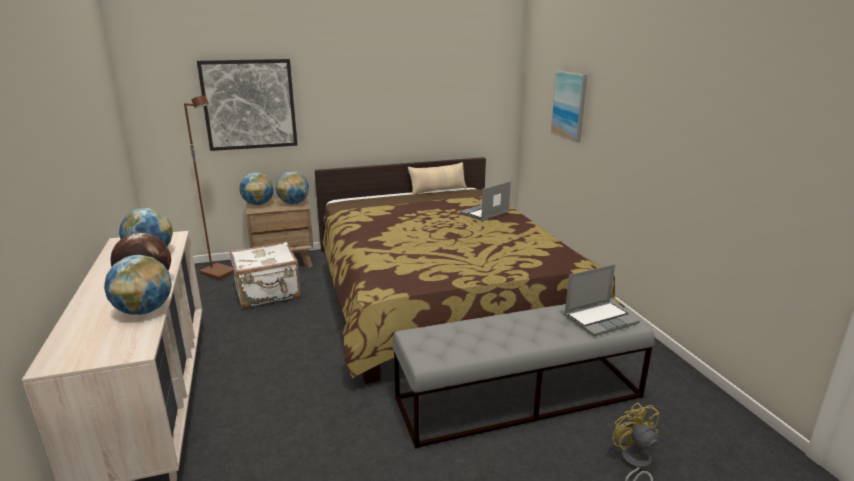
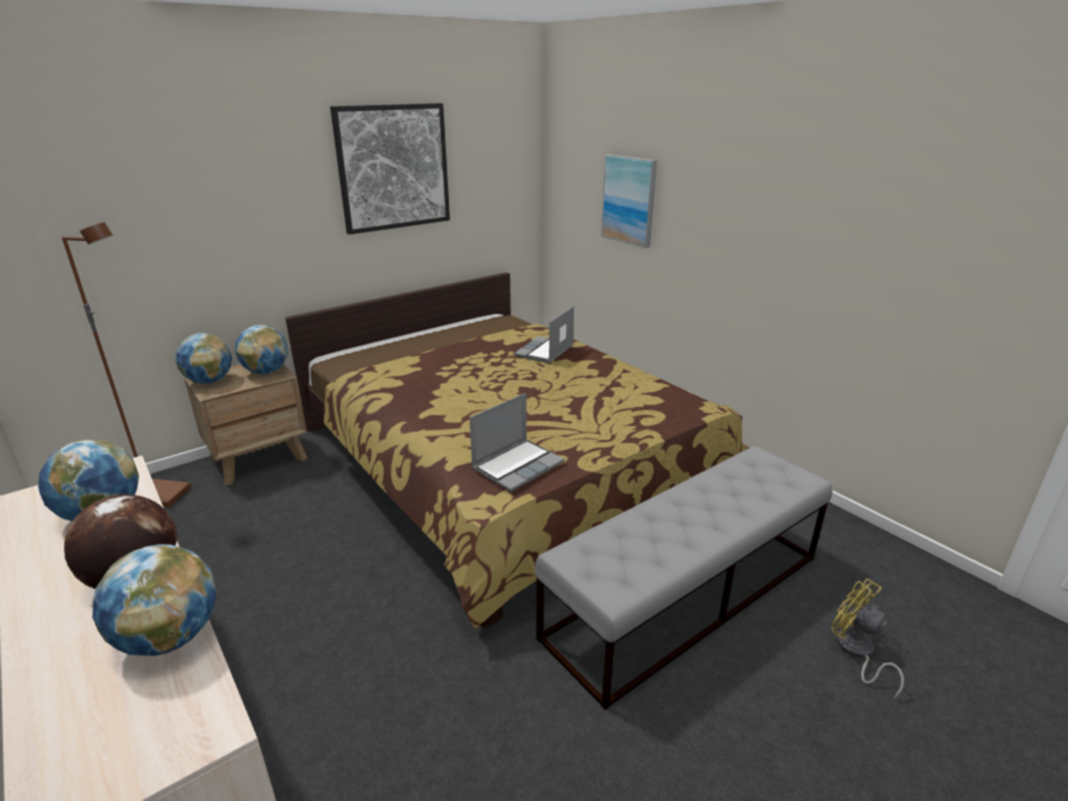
camera: 20 degrees left, 5 degrees up
picture [197,59,298,151] -> picture moved to [330,103,450,235]
white suitcase [229,242,300,308] -> none
beige pillow [408,162,467,195] -> none
laptop [564,264,640,337] -> laptop moved to [470,393,564,492]

